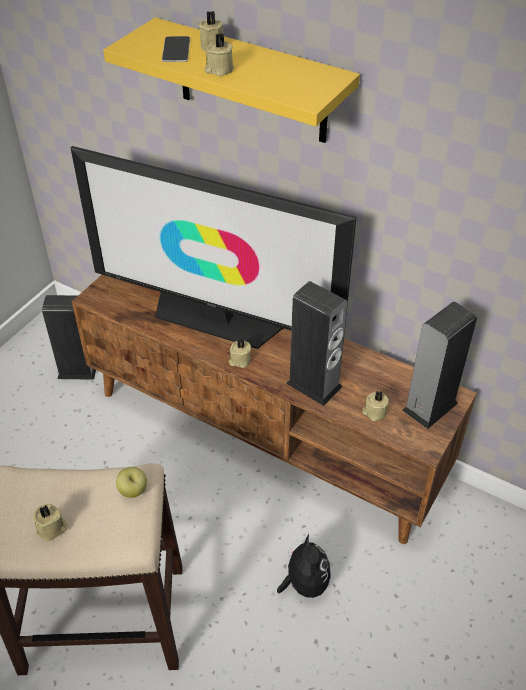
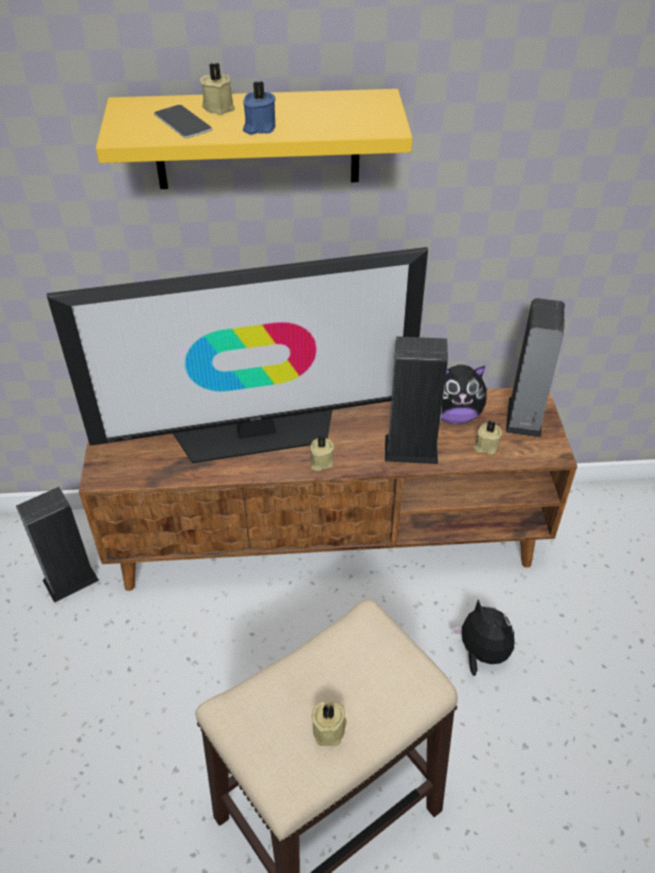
camera: 35 degrees left, 0 degrees up
apple [116,467,147,498] -> none
beige candle [205,33,234,76] -> blue candle [243,81,276,135]
none -> plush toy [441,365,488,424]

